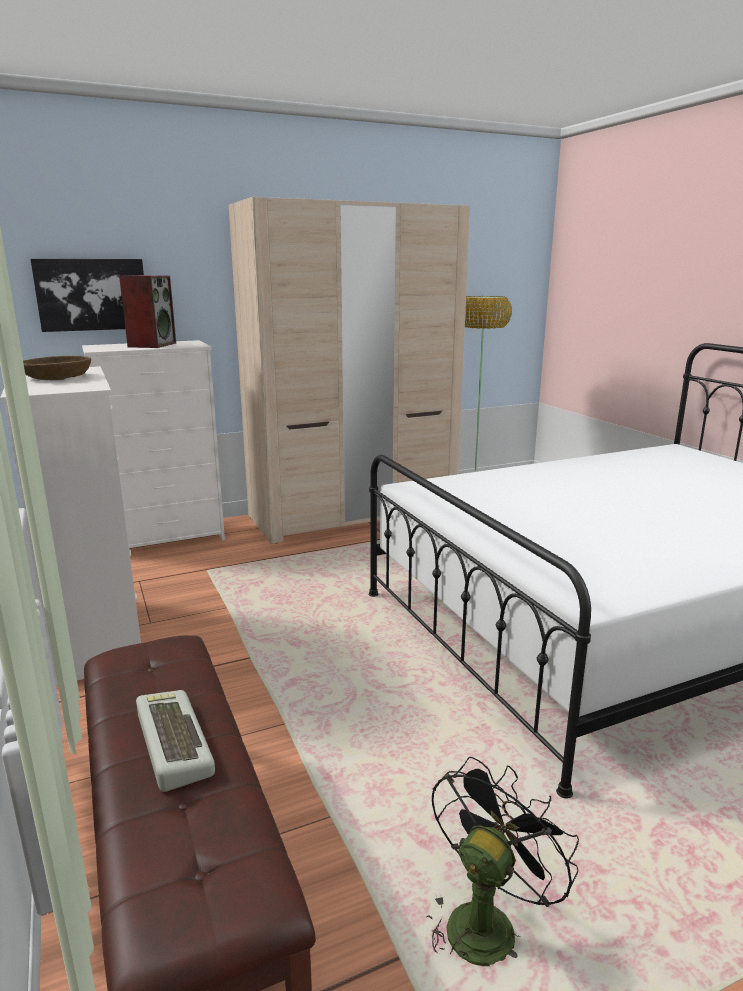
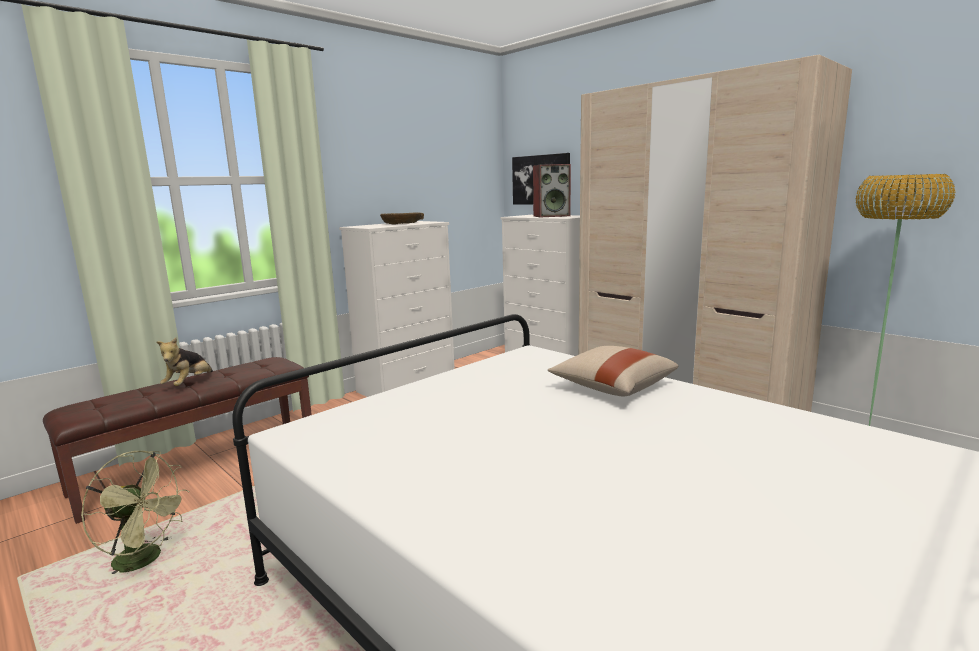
camera: 70 degrees right, 5 degrees down
keyboard [136,690,215,792] -> plush toy [156,338,213,386]
black fan [426,757,579,966] -> green fan [81,451,189,574]
none -> beige pillow [548,346,679,397]

